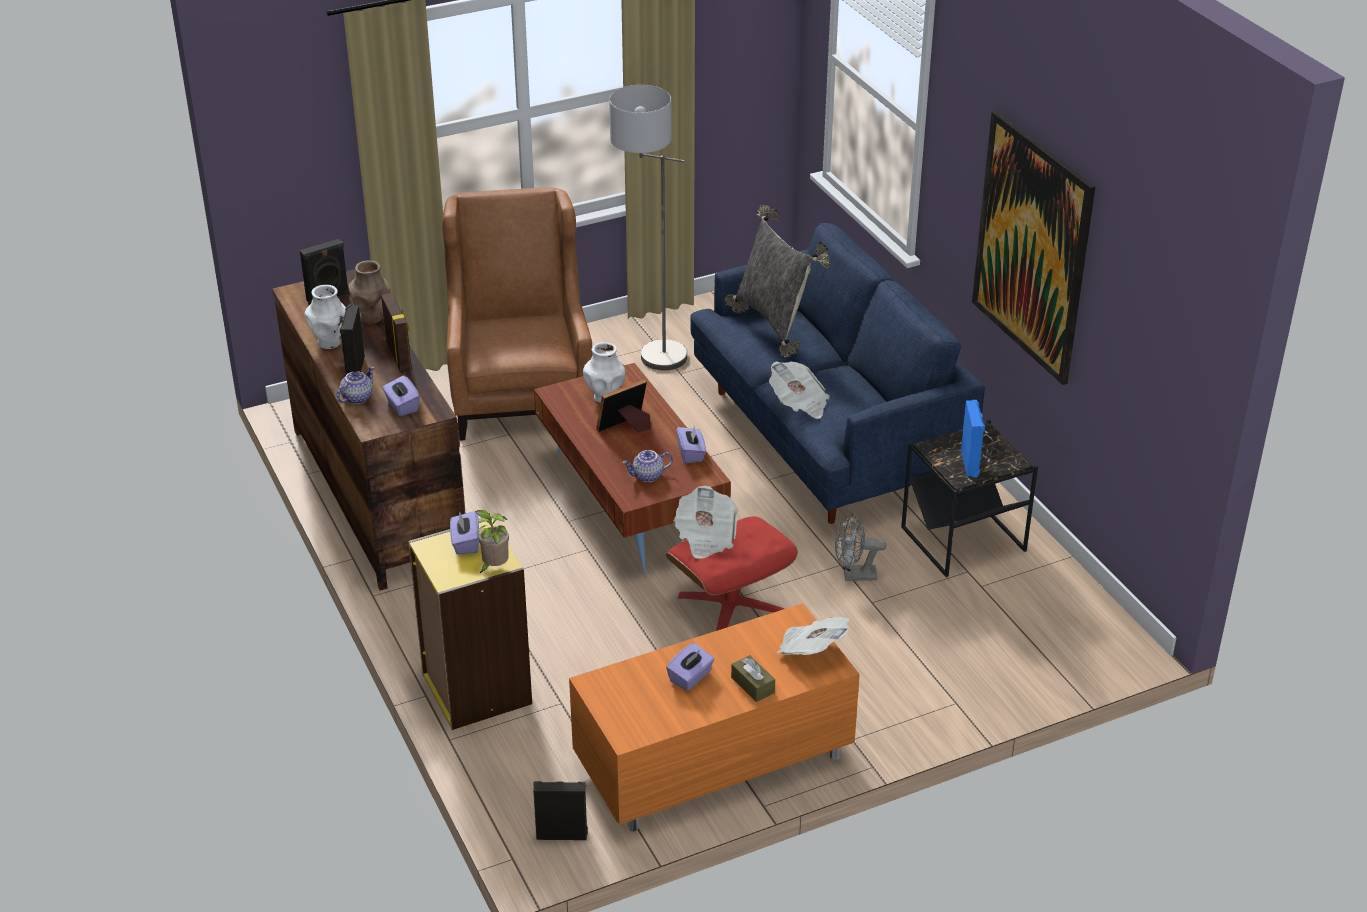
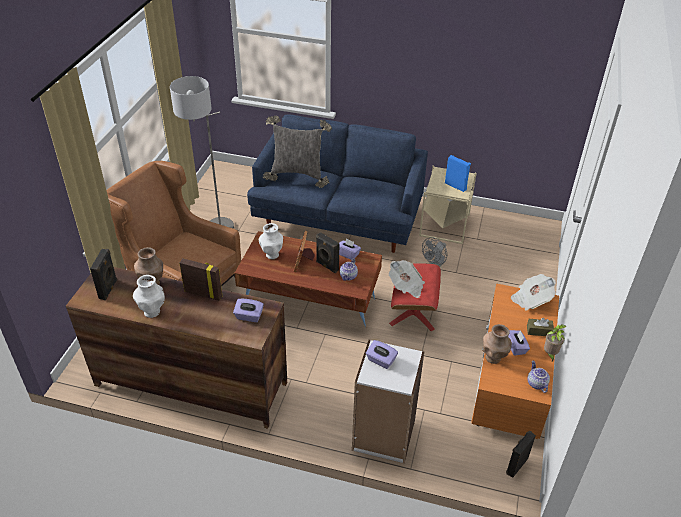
camera: 50 degrees left, 5 degrees up
teapot [336,367,375,404] -> teapot moved to [528,361,550,393]
black speaker [340,304,365,376] -> black speaker moved to [316,232,339,273]
yellow bookcase [408,519,532,730] -> white bookcase [352,340,424,464]
potted plant [473,510,509,574] -> potted plant moved to [544,325,567,361]
newspaper [769,361,830,419] -> none
black side table [901,420,1038,577] -> beige side table [419,166,477,244]
picture [972,111,1095,385] -> none
none -> brown vase [483,324,512,364]

